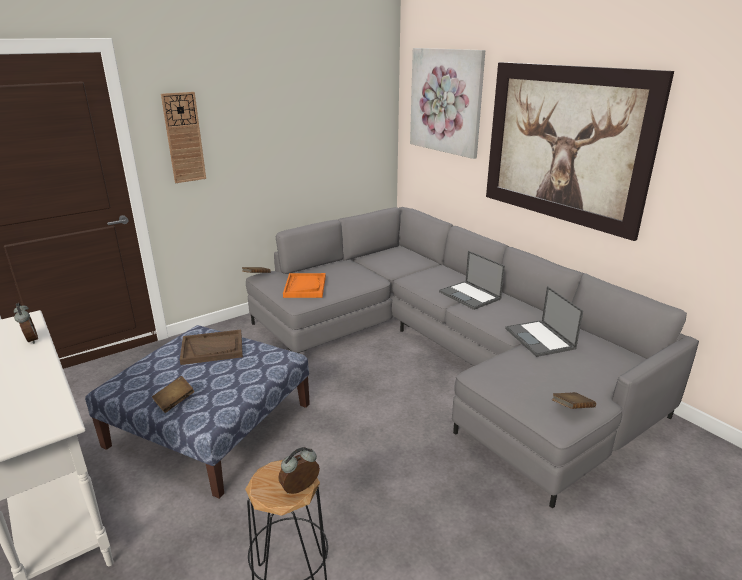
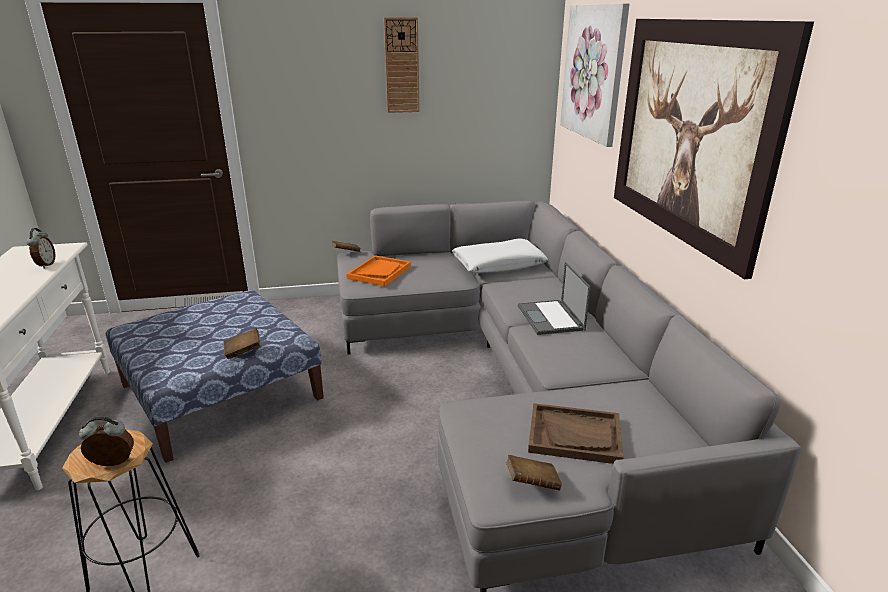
camera: 25 degrees right, 0 degrees up
brown book [152,376,195,413] -> brown book moved to [223,328,261,359]
wall clock [161,92,206,183] -> wall clock moved to [384,17,420,113]
brown tray [180,330,243,365] -> brown tray moved to [528,403,624,464]
laptop [505,286,583,357] -> none
none -> white pillow [452,238,548,273]

